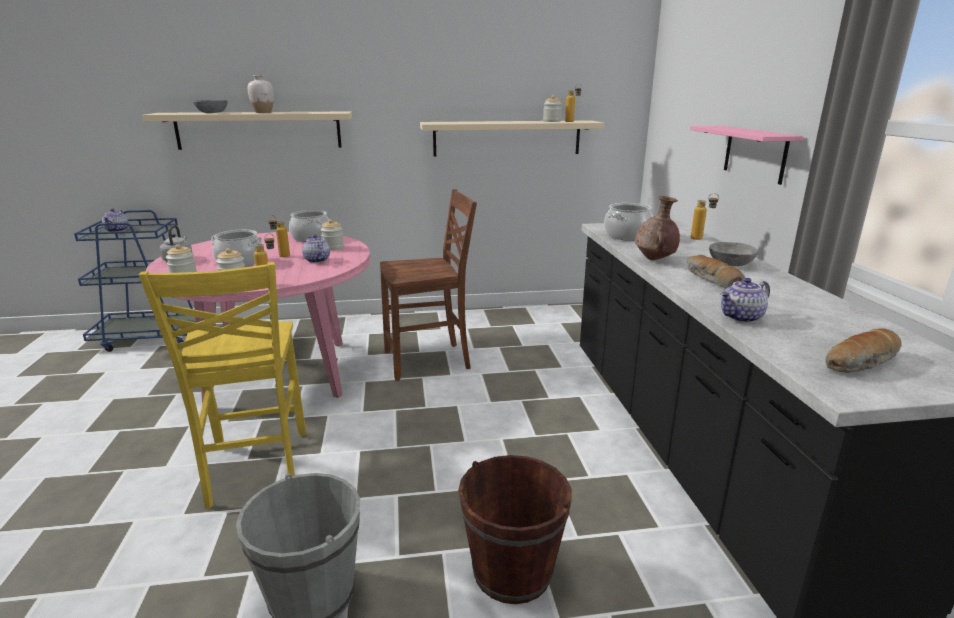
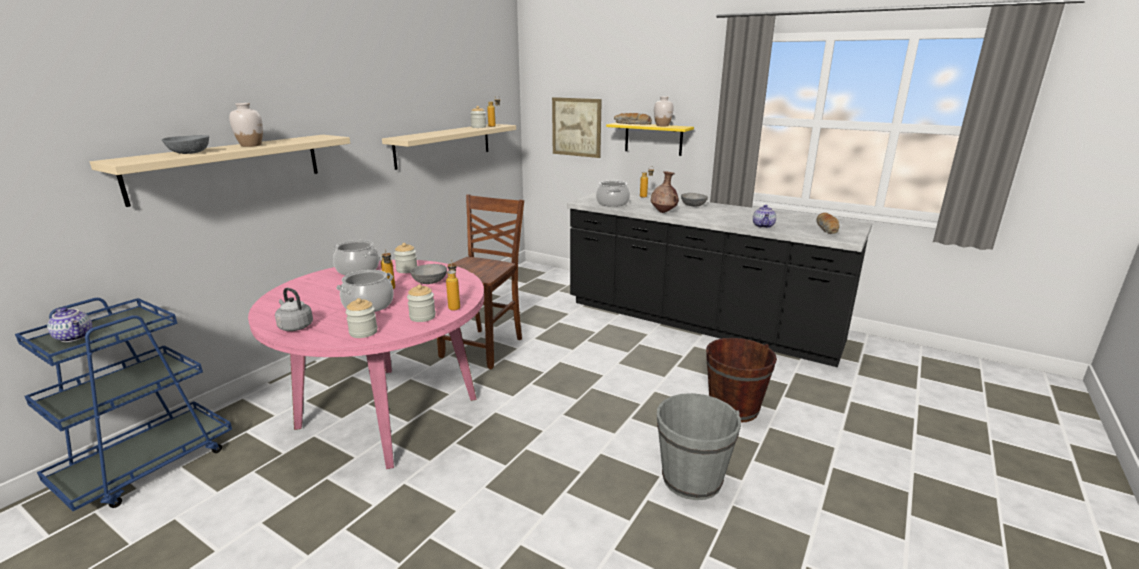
camera: 50 degrees left, 0 degrees up
yellow chair [139,262,306,509] -> none
teapot [302,235,330,263] -> grey bowl [410,264,447,284]
bread [686,255,746,289] -> bread moved to [614,113,652,125]
pink shelf [690,126,803,185] -> yellow shelf [606,123,694,156]
none -> picture [552,97,602,158]
none -> white vase [654,96,674,126]

